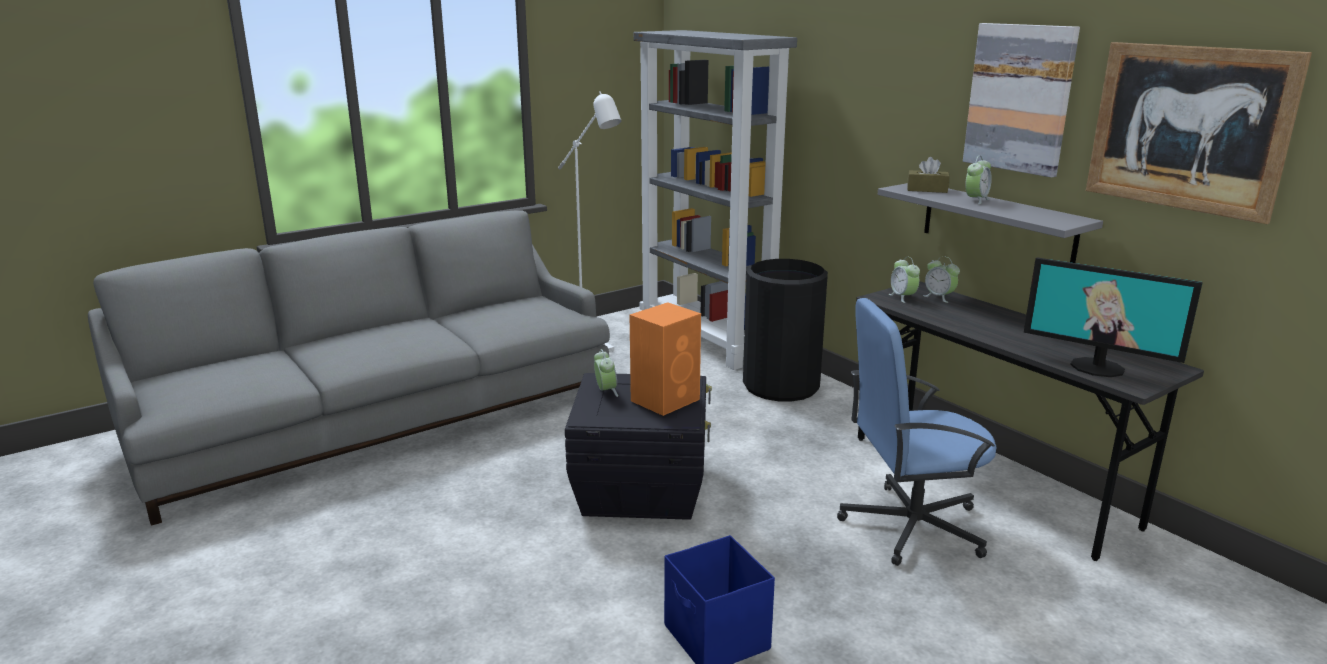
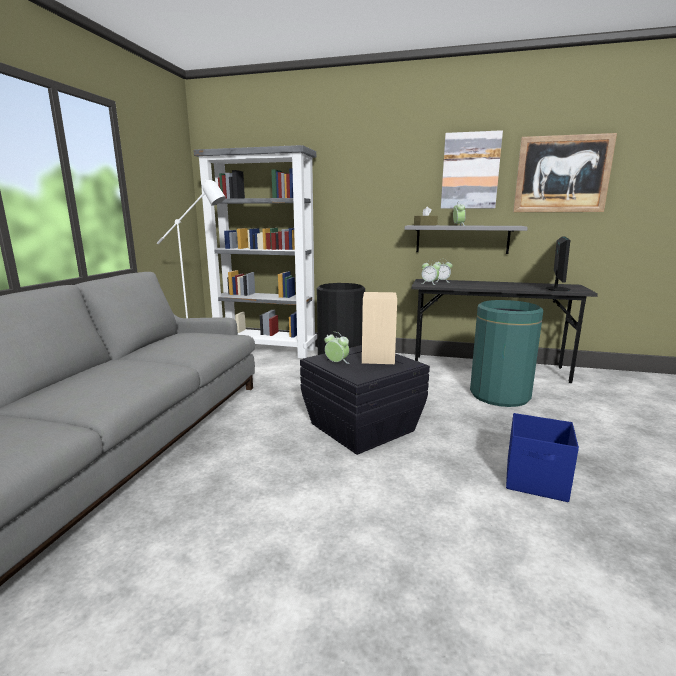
camera: 40 degrees left, 5 degrees down
orange speaker [630,302,701,416] -> beige speaker [362,292,397,364]
blue office chair [837,298,996,566] -> green trash can [470,300,543,407]
monitor [1024,258,1203,377] -> monitor turned 60 degrees counterclockwise [546,236,571,291]

